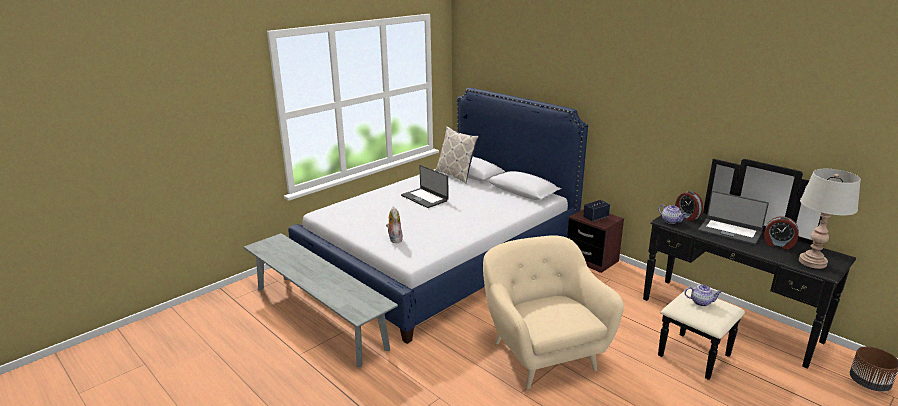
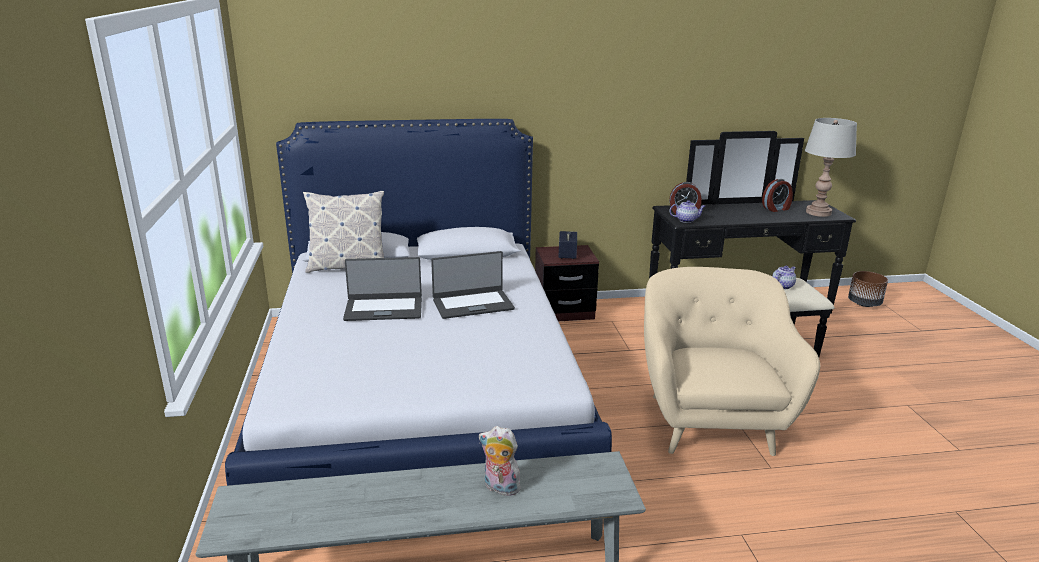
camera: 55 degrees left, 0 degrees up
plush toy [386,206,403,243] -> plush toy moved to [479,426,521,496]
beige armchair [483,235,624,389] -> beige armchair turned 75 degrees clockwise [644,267,820,456]
laptop [698,191,769,245] -> laptop moved to [431,251,515,319]

